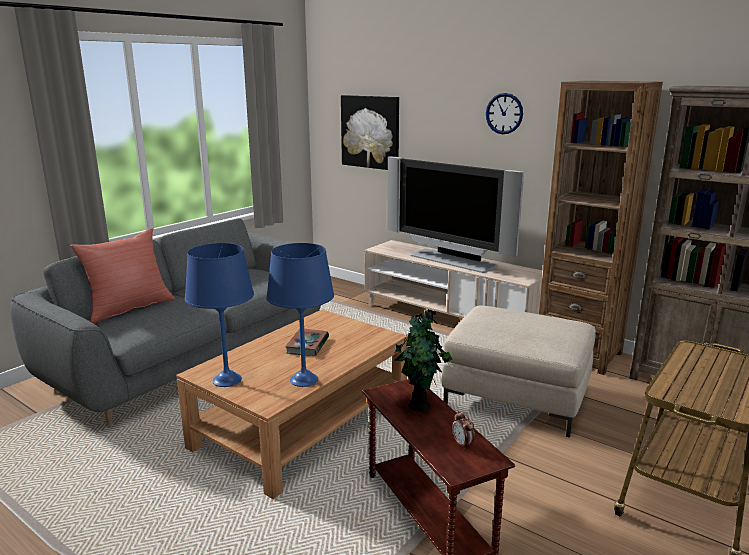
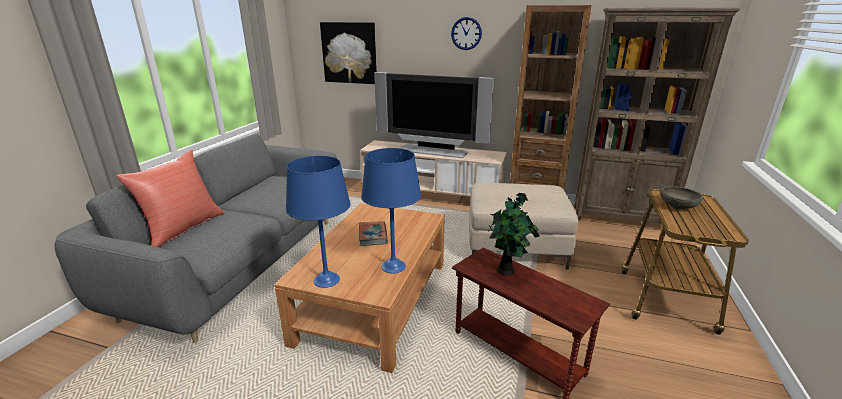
camera: 20 degrees left, 5 degrees up
alarm clock [452,411,475,449] -> none
none -> grey bowl [660,186,703,209]

